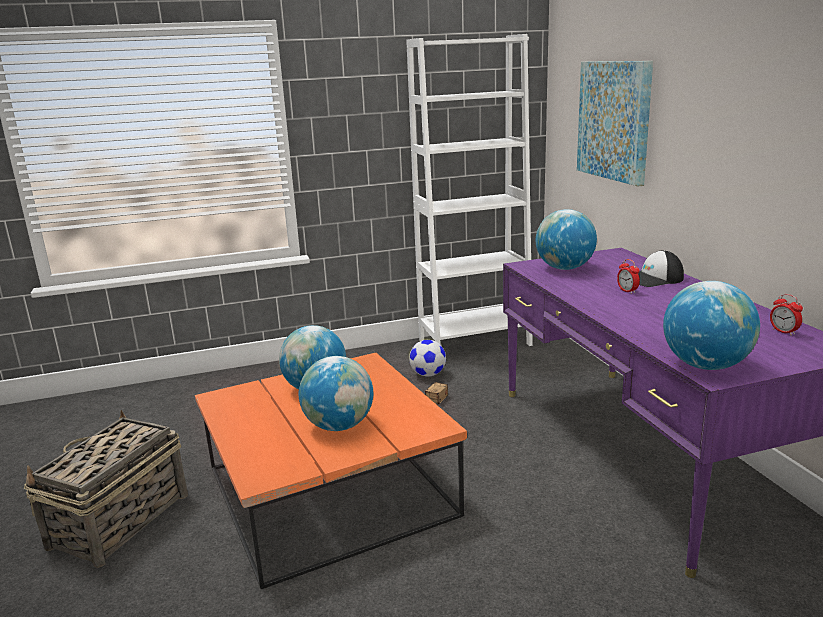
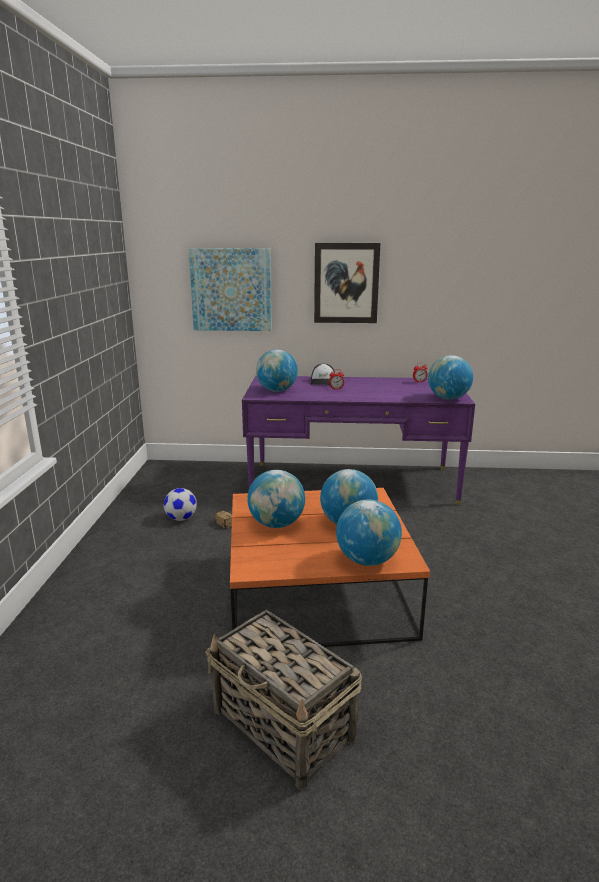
camera: 70 degrees left, 0 degrees up
white bookcase [406,34,533,346] -> none
none -> picture [314,243,380,323]
none -> globe [336,499,402,566]

